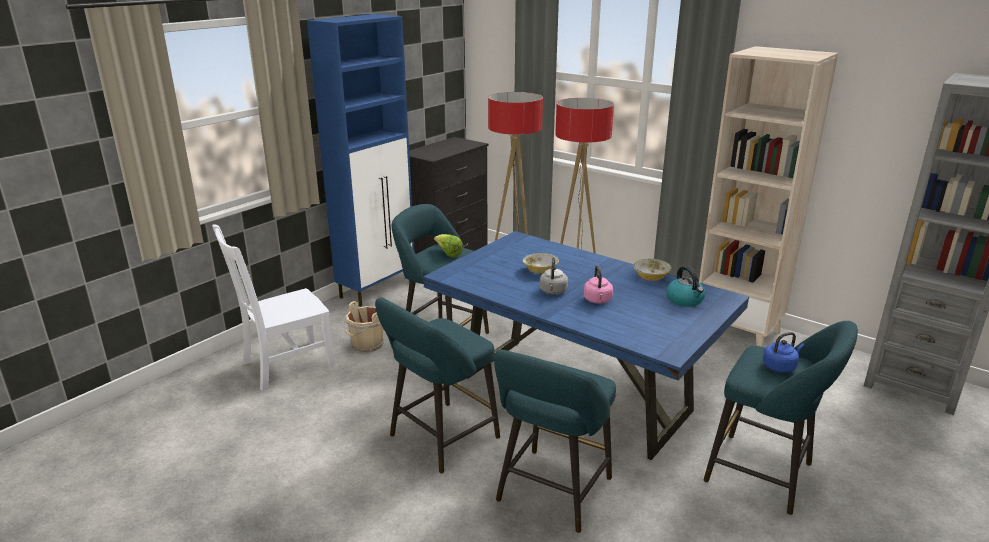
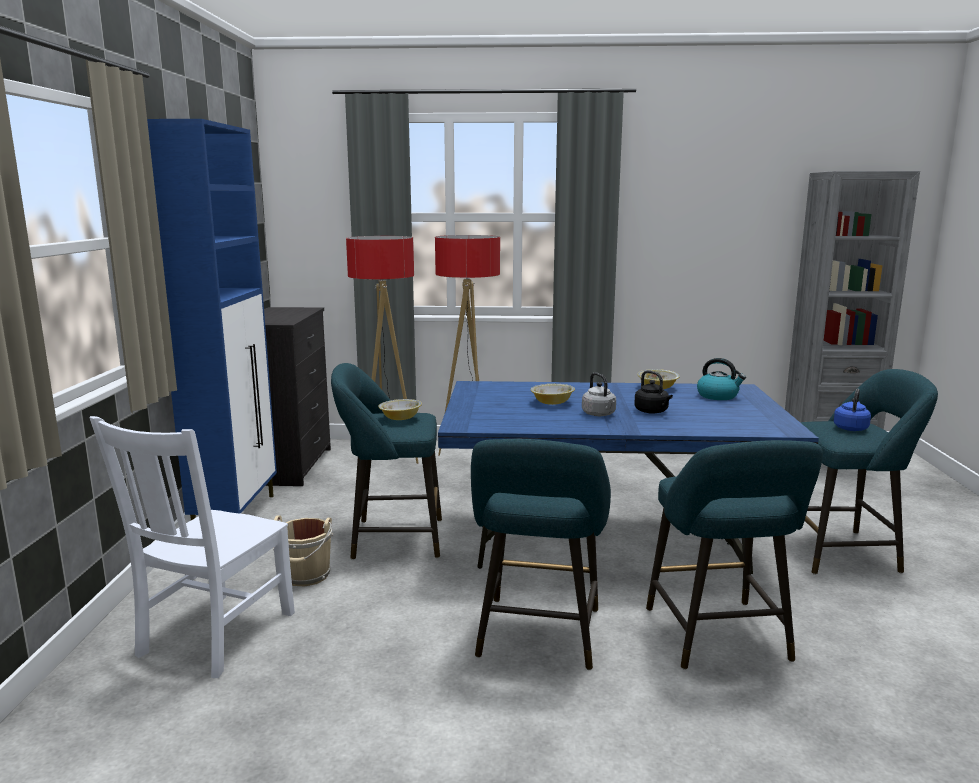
camera: 35 degrees left, 10 degrees down
lettuce [434,234,463,257] -> bowl [378,399,422,420]
pink kettle [584,265,613,304] -> black kettle [634,370,673,414]
beige bookcase [699,46,838,347] -> none

